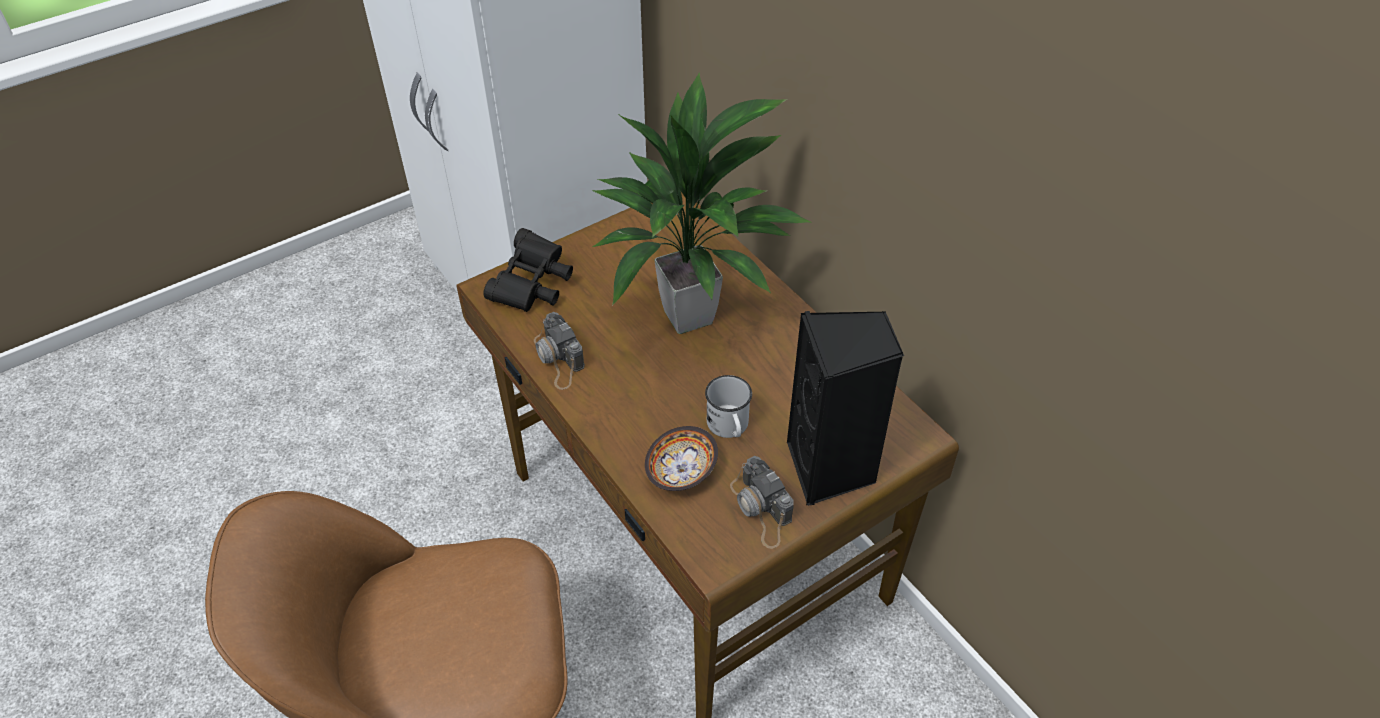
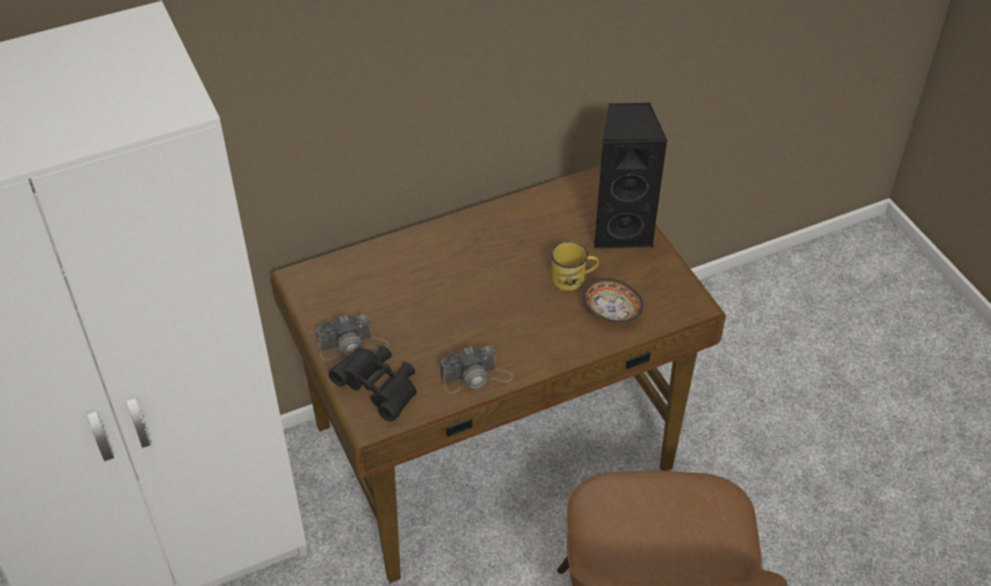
camera: 80 degrees left, 0 degrees up
potted plant [592,72,810,334] -> none
white mug [705,375,752,438] -> yellow mug [551,241,599,291]
camera [730,456,794,549] -> camera moved to [316,314,389,361]

